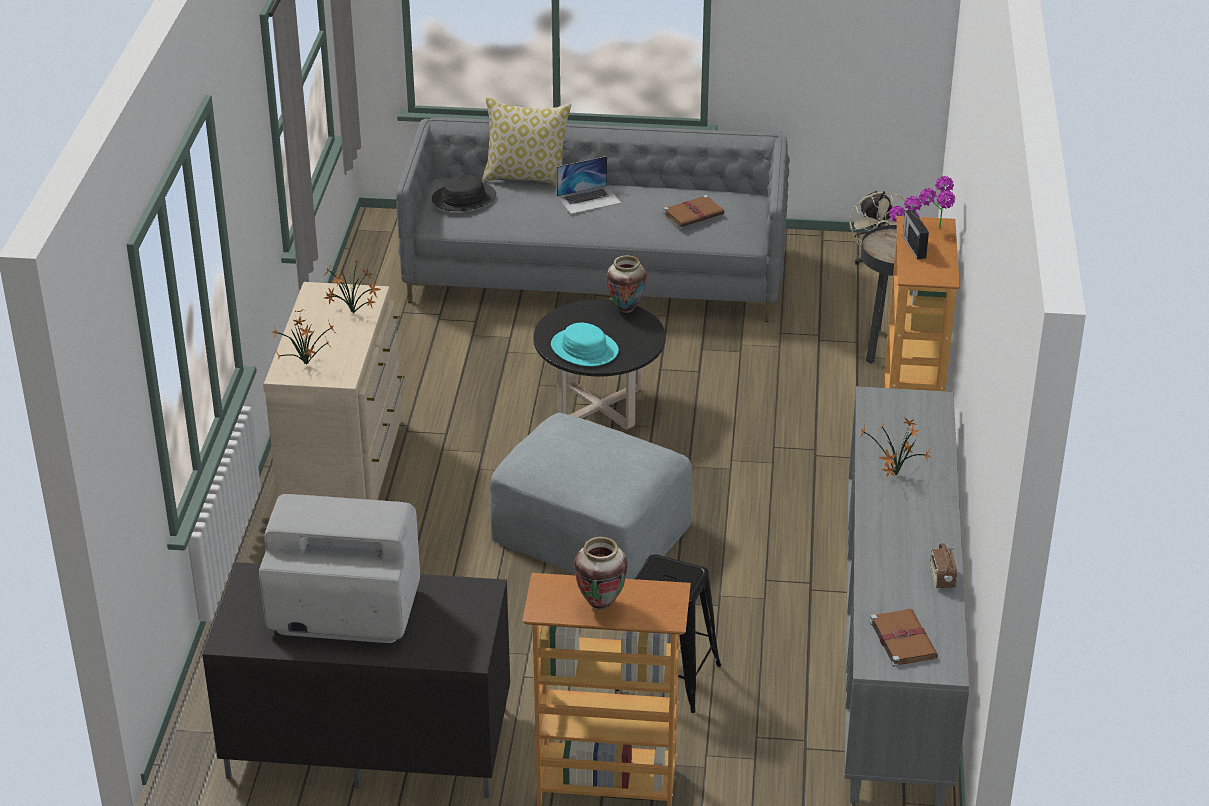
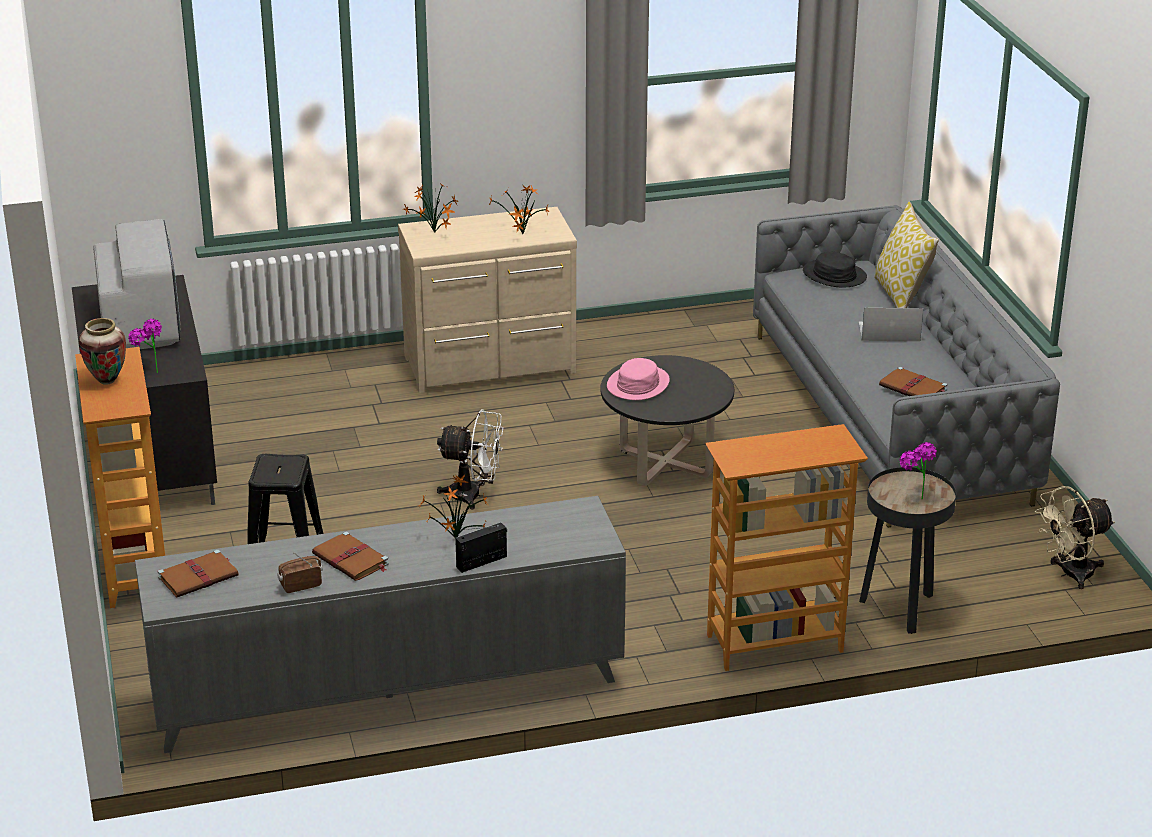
camera: 70 degrees right, 5 degrees down
grey ottoman [490,413,692,579] -> white fan [437,410,503,510]
turquoise hat [551,323,619,366] -> pink hat [607,358,670,400]
laptop [556,156,621,214] -> laptop turned 135 degrees clockwise [859,308,923,342]
vase [606,255,647,313] -> none
radio [903,210,929,259] -> radio moved to [455,522,507,573]
potted plant [919,176,956,228] -> potted plant moved to [128,318,162,373]
none -> brown book [312,531,389,581]

